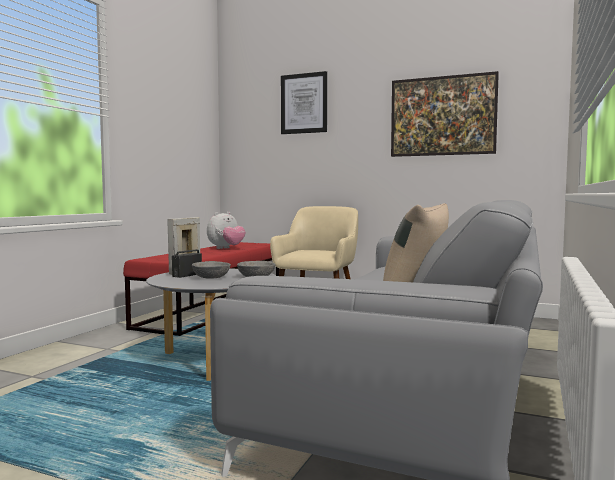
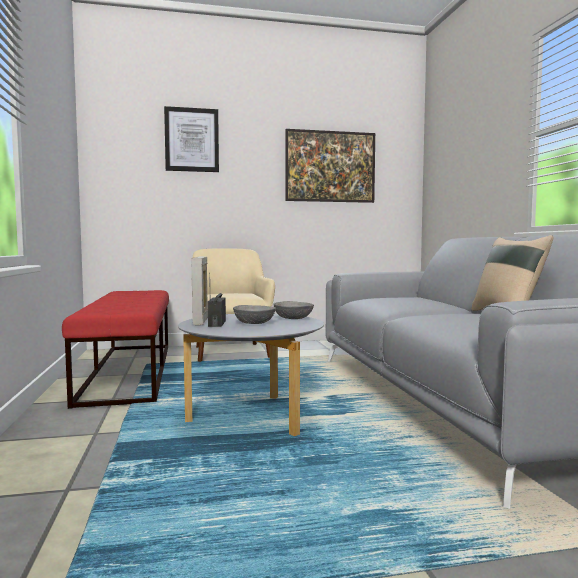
camera: 35 degrees left, 0 degrees up
plush toy [207,212,246,249] -> none

